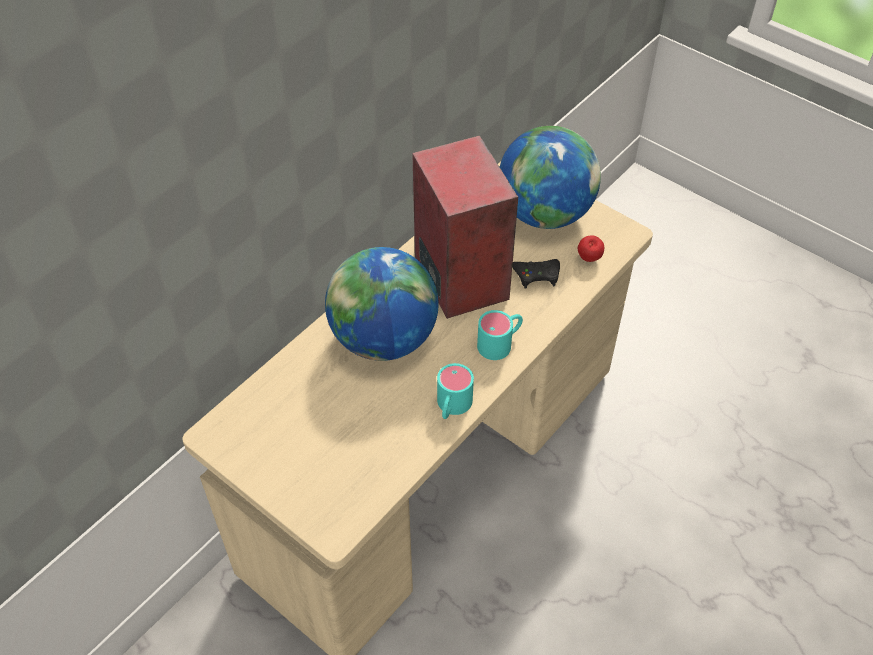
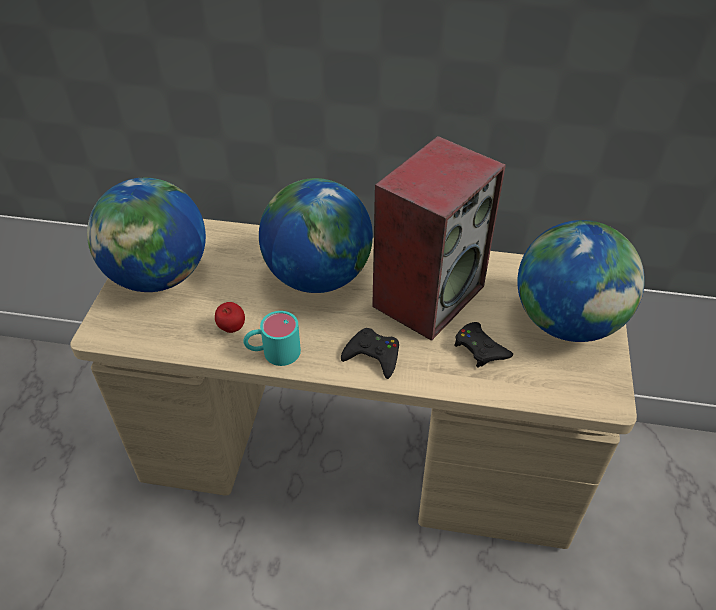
camera: 60 degrees right, 5 degrees down
turquoise mug [477,310,523,360] -> black game controller [341,328,399,379]
apple [578,235,604,262] -> apple moved to [215,302,245,333]
none -> globe [87,178,206,292]

